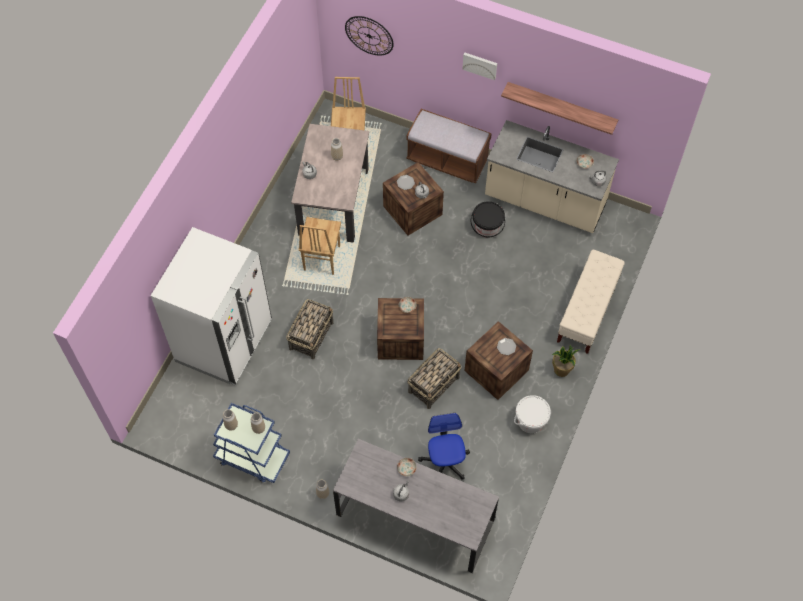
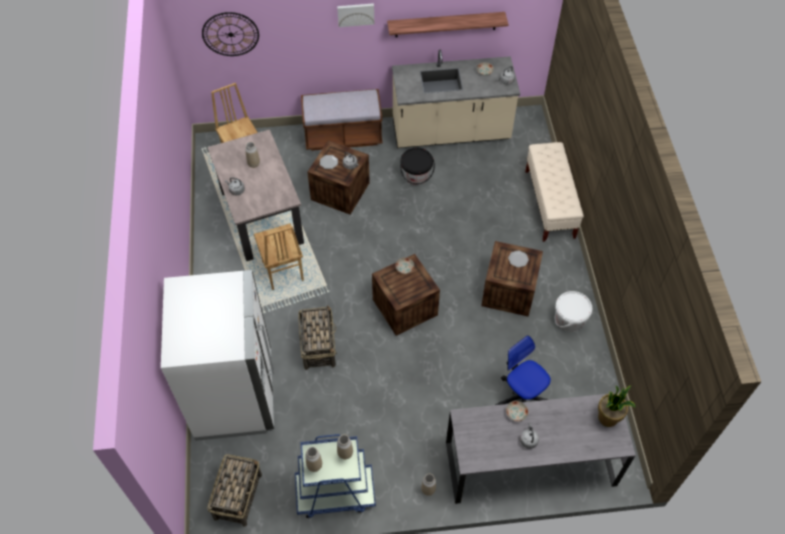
camera: 30 degrees left, 5 degrees down
basket [408,348,461,409] -> basket moved to [207,454,262,527]
potted plant [552,345,580,377] -> potted plant moved to [598,385,636,427]

